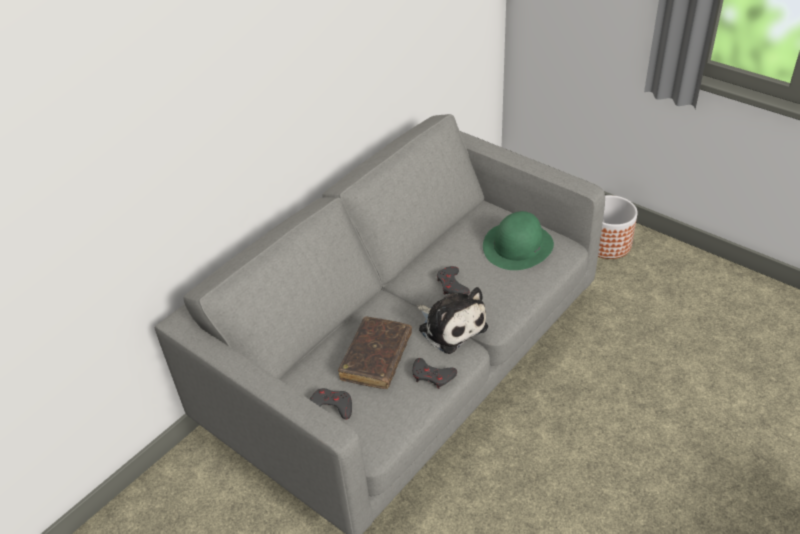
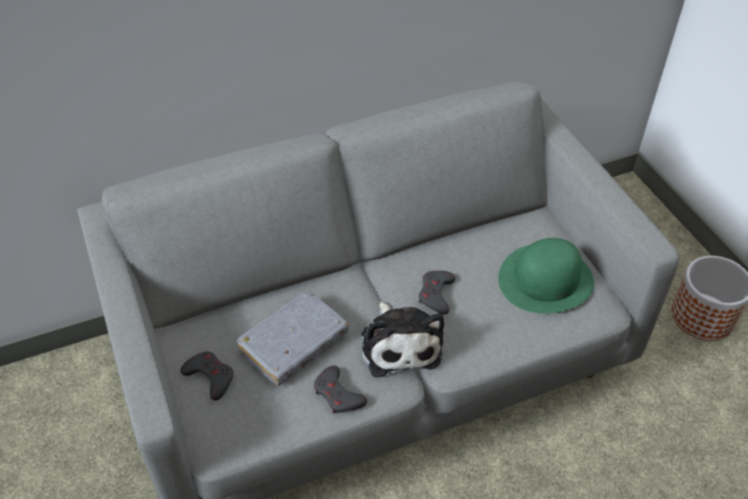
camera: 25 degrees right, 5 degrees up
brown book [338,317,412,389] -> grey book [236,291,349,386]

